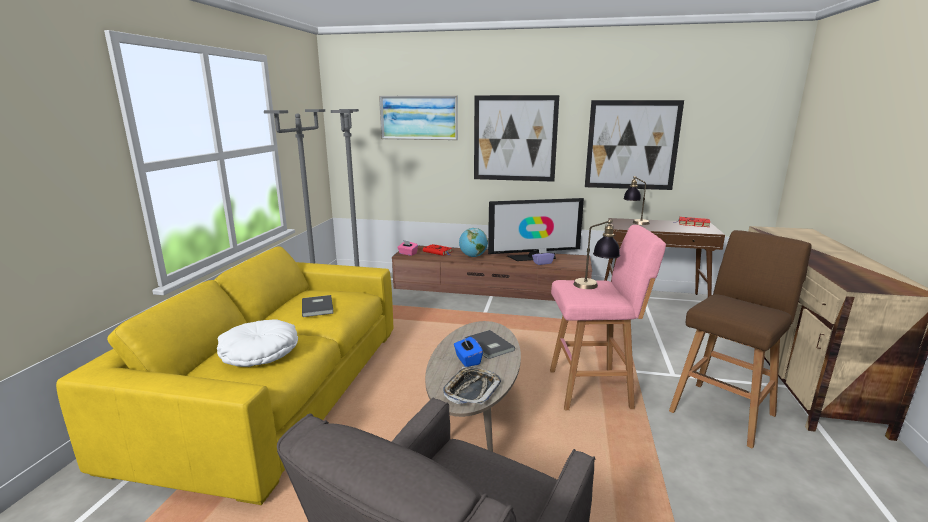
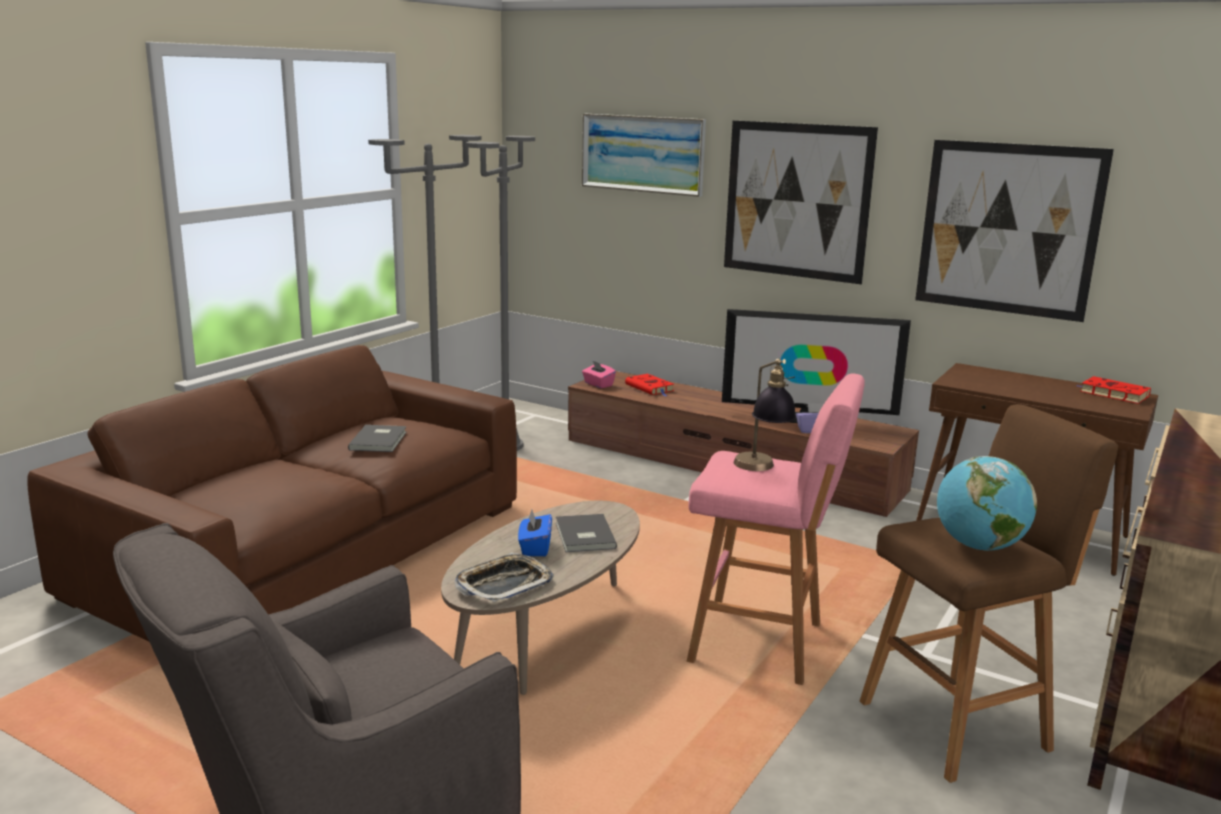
camera: 20 degrees right, 0 degrees up
yellow sofa [56,246,393,505] -> brown sofa [27,345,517,641]
white pillow [217,319,298,367] -> none
globe [459,228,488,257] -> globe moved to [937,456,1037,551]
table lamp [623,176,650,225] -> none

